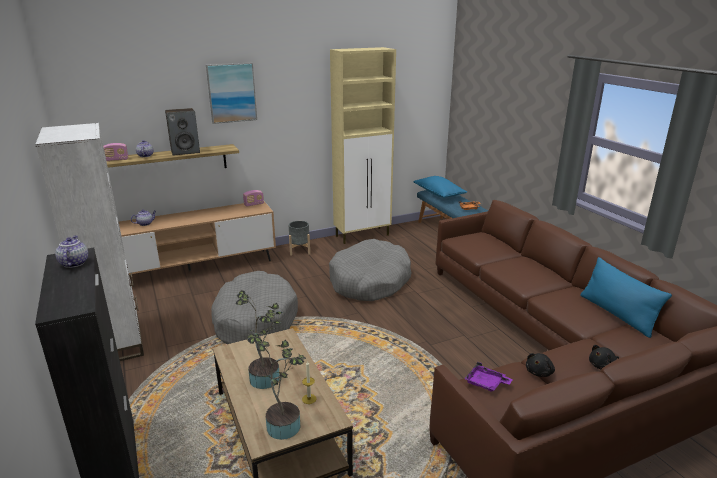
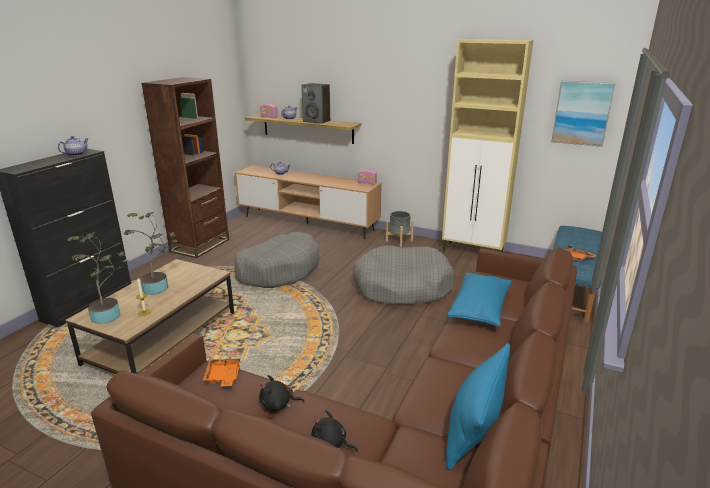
camera: 50 degrees right, 0 degrees up
white bookcase [35,123,144,361] -> brown bookcase [141,77,229,258]
picture [206,63,257,124] -> picture moved to [551,81,616,147]
blue pillow [414,176,467,198] -> blue pillow moved to [447,273,512,327]
purple tray [464,362,513,392] -> orange tray [203,359,240,386]

